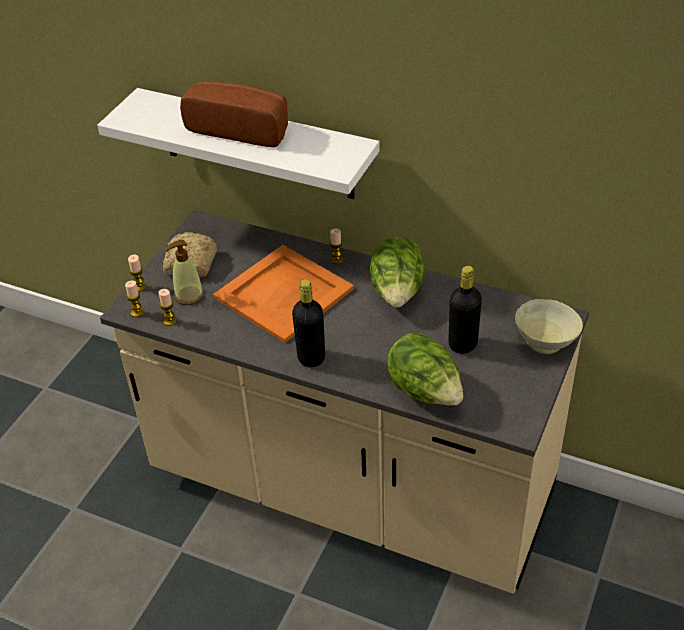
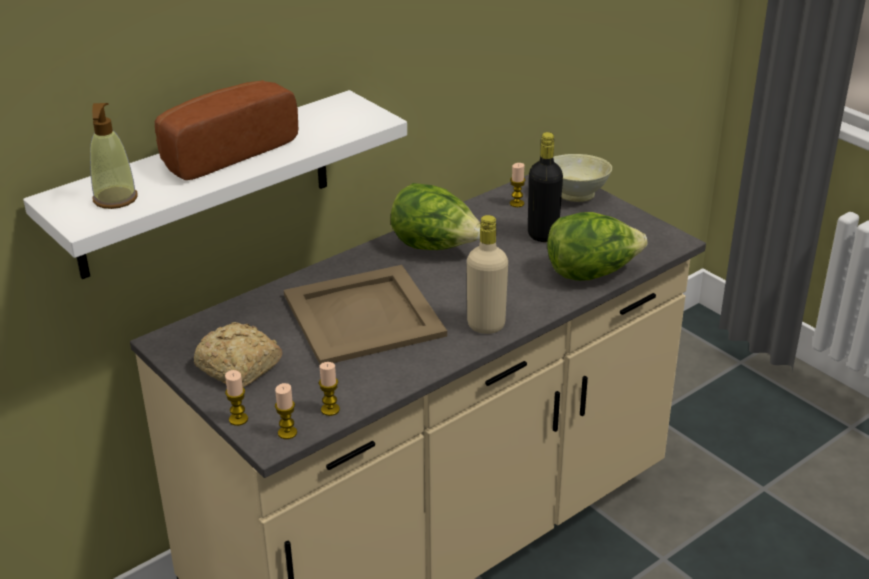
camera: 65 degrees left, 10 degrees down
soap dispenser [164,240,204,305] -> soap dispenser moved to [90,103,138,209]
orange tray [213,245,354,343] -> beige tray [284,265,447,364]
black bottle [292,279,325,367] -> beige bottle [467,215,508,334]
candle [329,228,343,264] -> candle moved to [510,163,526,207]

